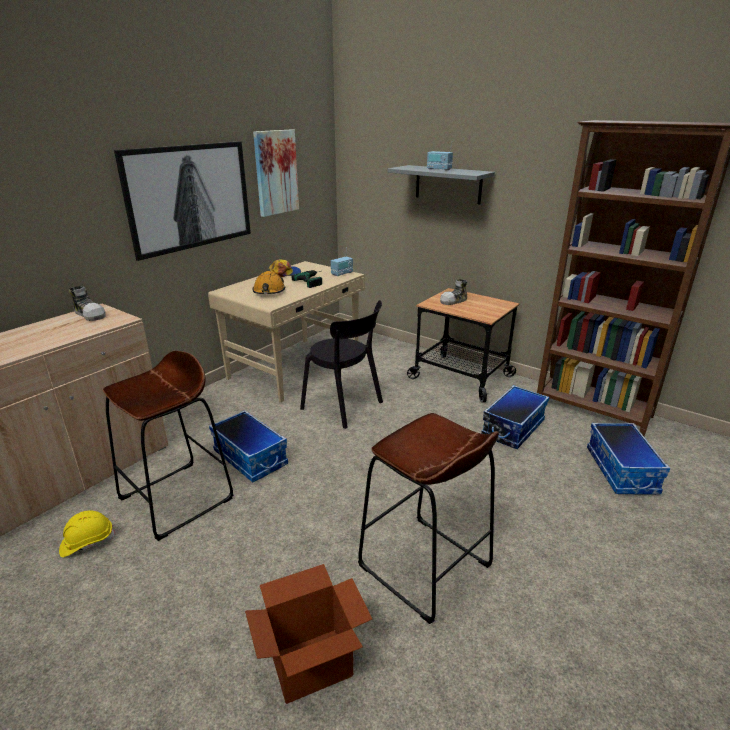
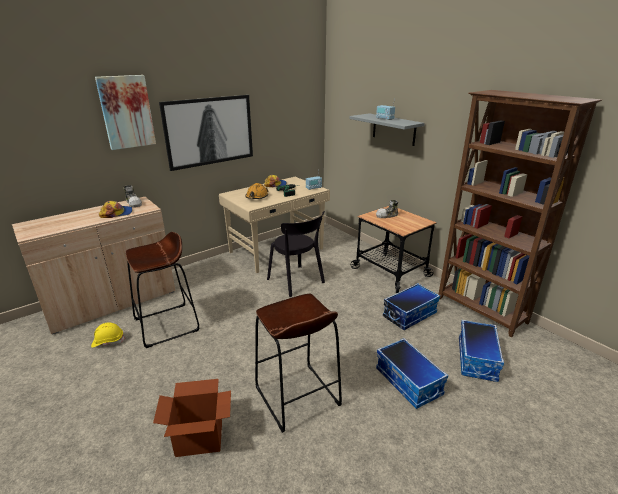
camera: 15 degrees right, 0 degrees up
storage box [209,410,288,482] -> storage box moved to [376,338,448,409]
picture [253,129,299,217] -> picture moved to [95,75,156,150]
none -> cap [99,201,133,218]

